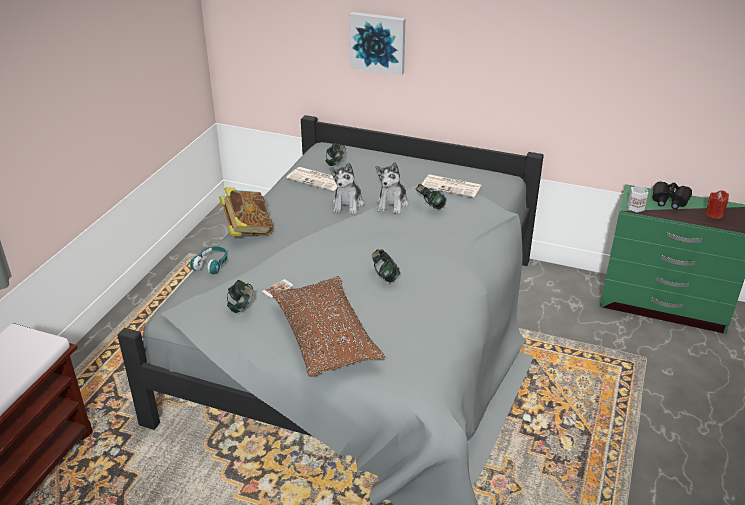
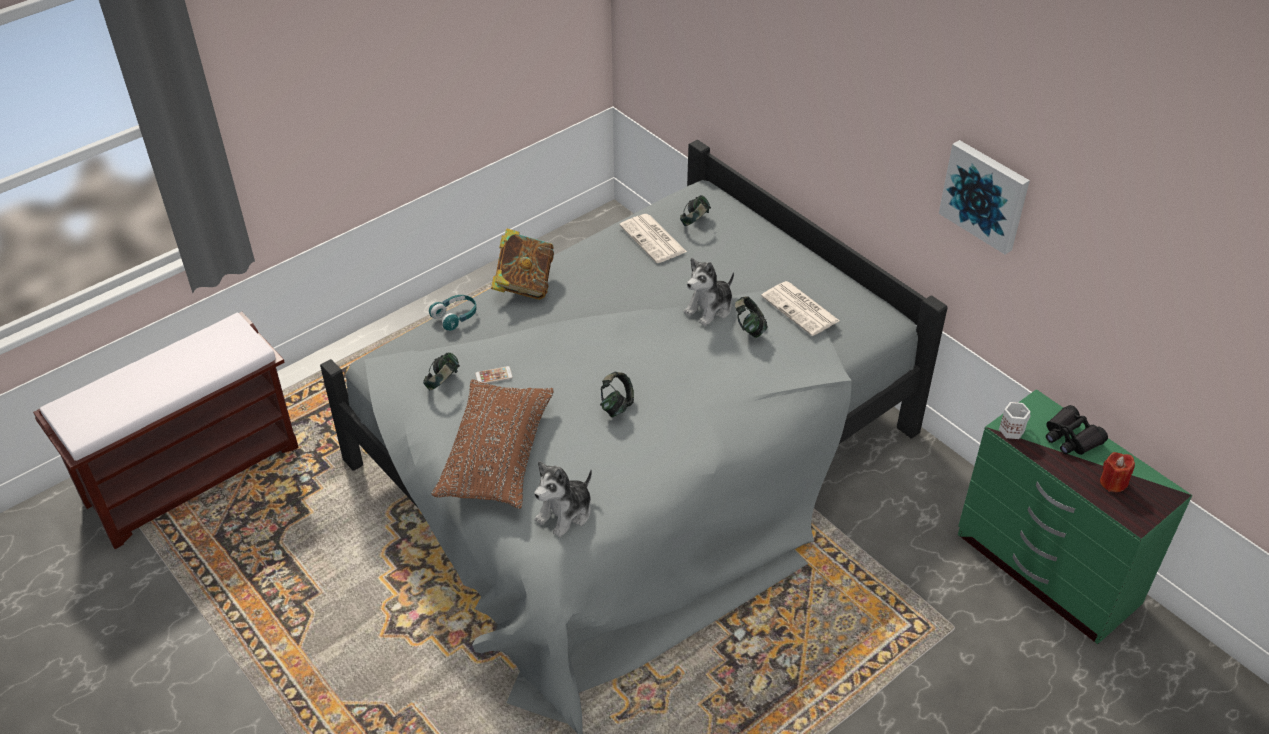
camera: 30 degrees right, 10 degrees up
plush toy [330,163,364,214] -> plush toy moved to [534,461,592,538]
picture [349,12,405,75] -> picture moved to [939,140,1030,255]

